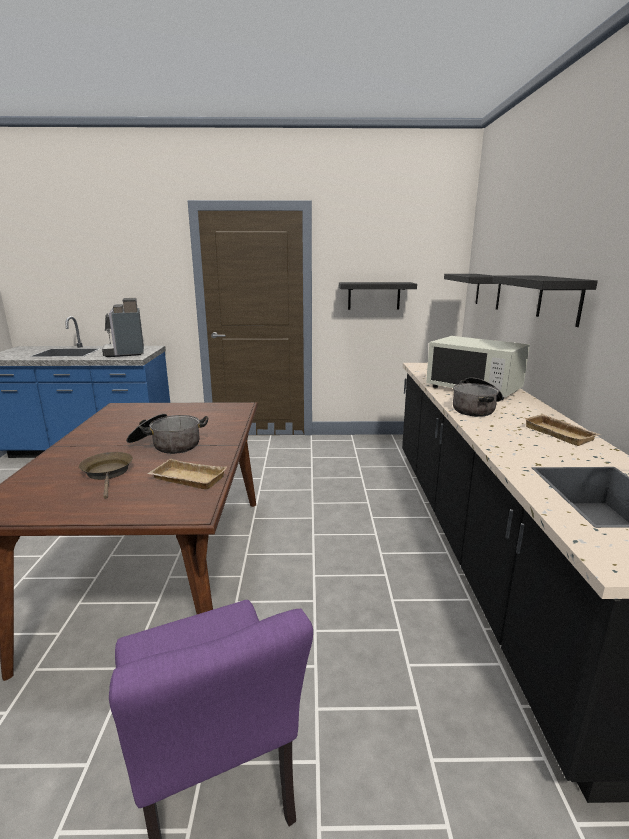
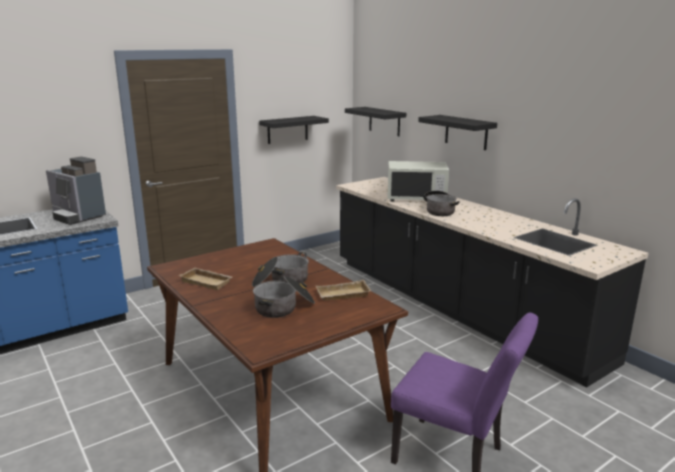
camera: 35 degrees left, 0 degrees up
brown frying pan [79,452,133,499] -> cooking pot [253,276,315,318]
beige tray [524,414,601,446] -> beige tray moved to [179,268,232,290]

